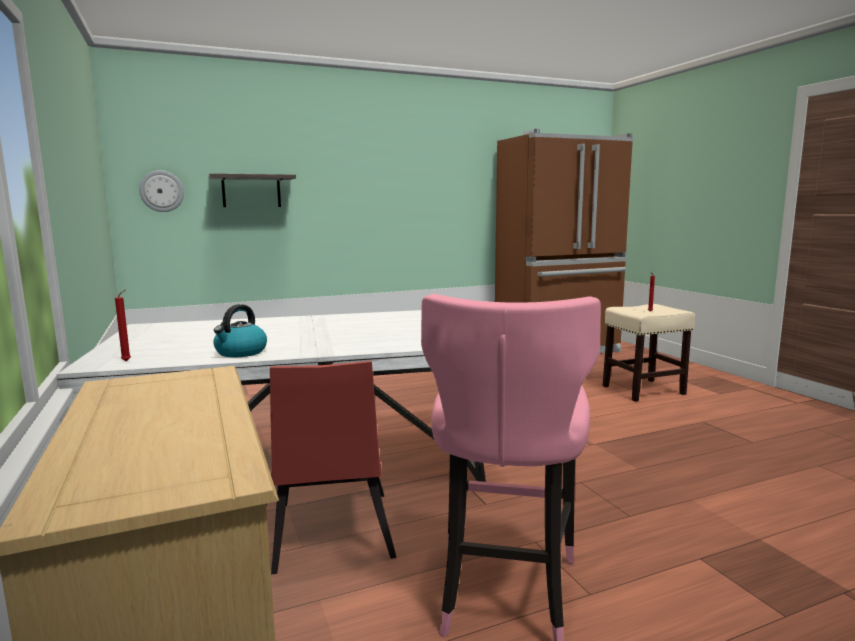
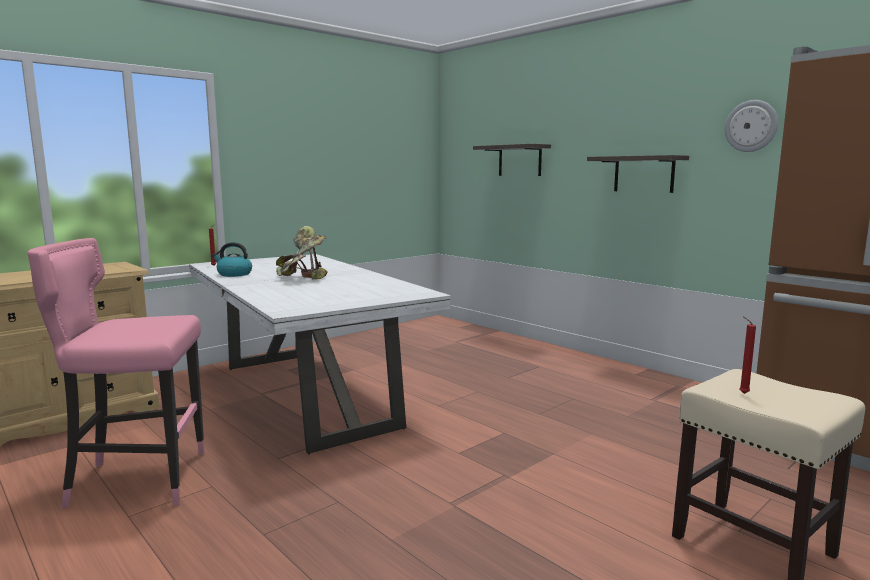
camera: 70 degrees right, 0 degrees up
wall clock [139,170,184,212] -> wall clock moved to [725,100,778,152]
red chair [270,361,396,574] -> none
none -> potted plant [276,226,327,279]
none -> shelf [587,155,689,193]

